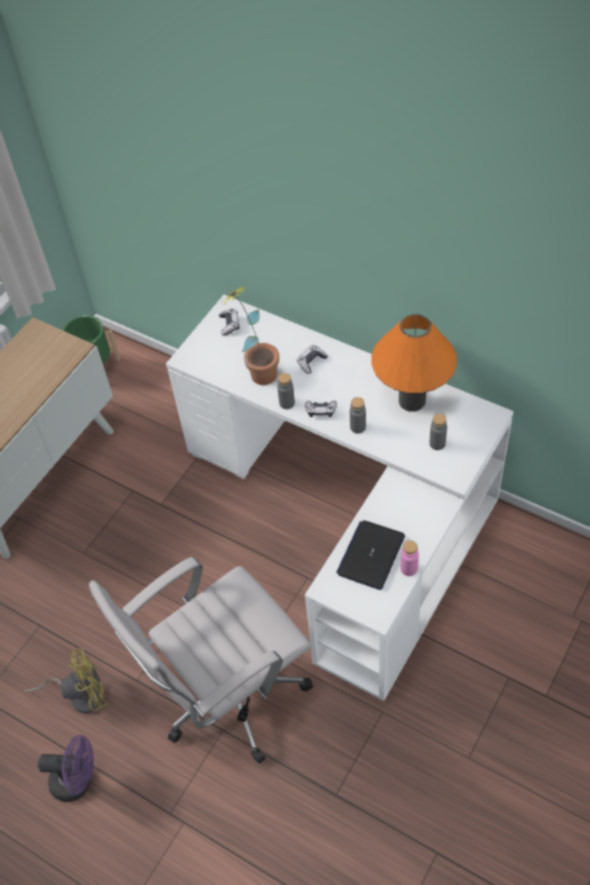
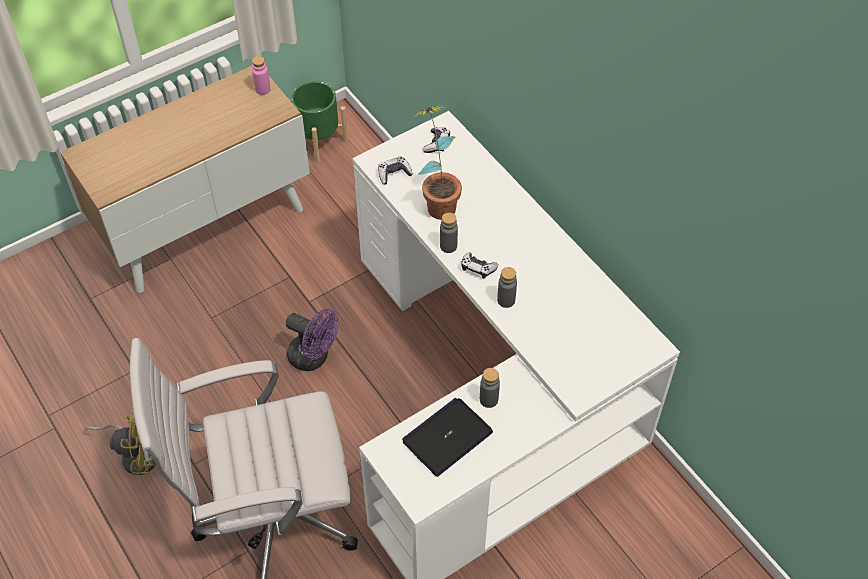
camera: 20 degrees right, 0 degrees up
purple fan [38,735,94,802] -> purple fan moved to [286,309,338,371]
game controller [297,345,328,374] -> game controller moved to [378,156,413,184]
orange table lamp [371,314,457,412] -> none
pink bottle [401,540,419,576] -> pink bottle moved to [252,56,271,95]
grey bottle [429,414,447,450] -> grey bottle moved to [480,368,500,408]

